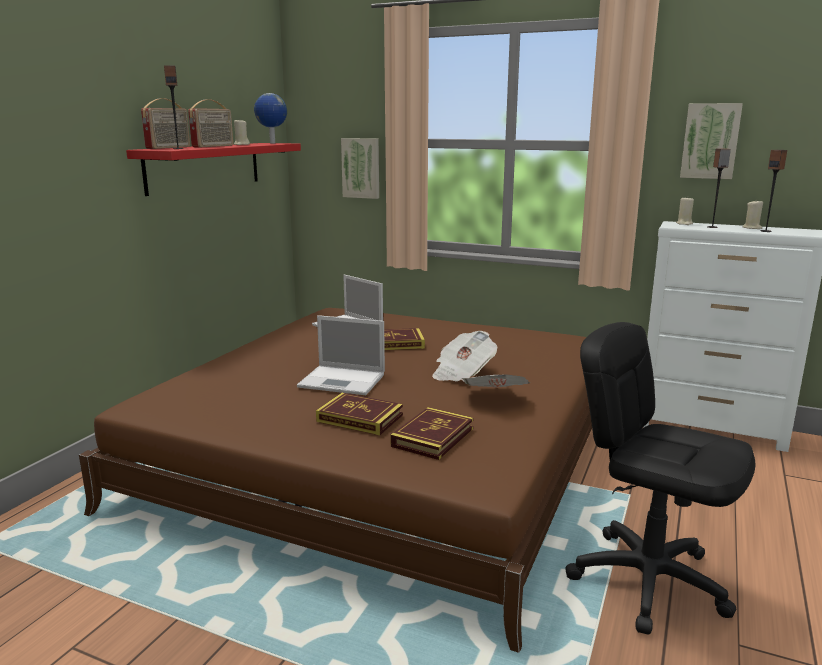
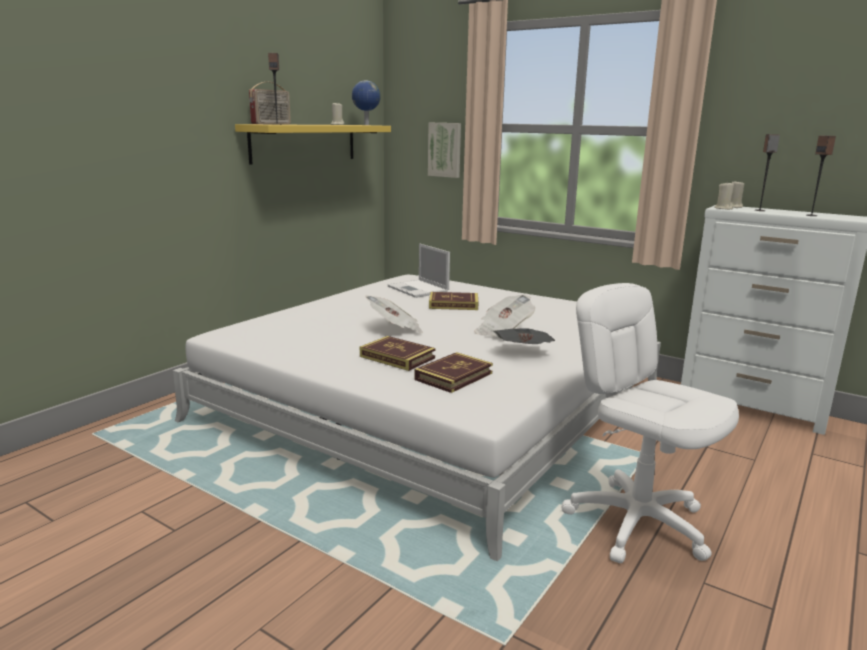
camera: 10 degrees right, 0 degrees up
brown bed [79,308,592,653] -> white bed [173,275,661,561]
red shelf [126,143,301,196] -> yellow shelf [235,124,391,164]
radio [188,99,233,147] -> none
laptop [297,315,385,395] -> newspaper [365,295,423,333]
black office chair [565,322,755,635] -> white office chair [561,283,739,563]
picture [680,103,743,179] -> none
beige candle [742,199,763,229] -> beige candle moved to [714,181,734,210]

